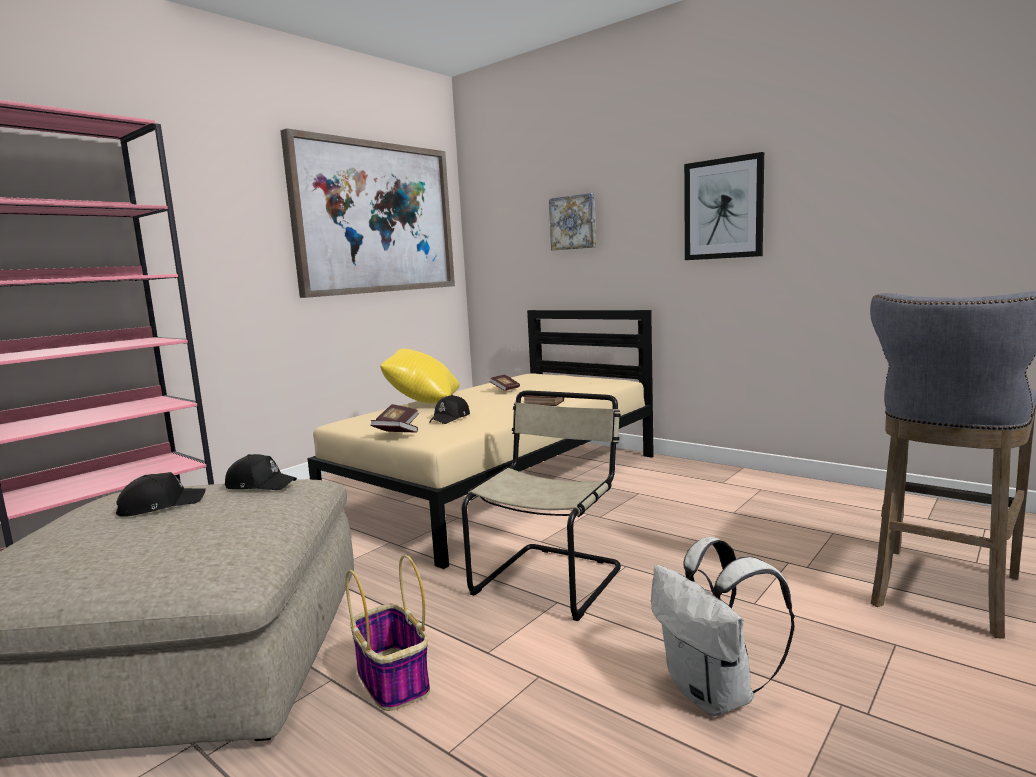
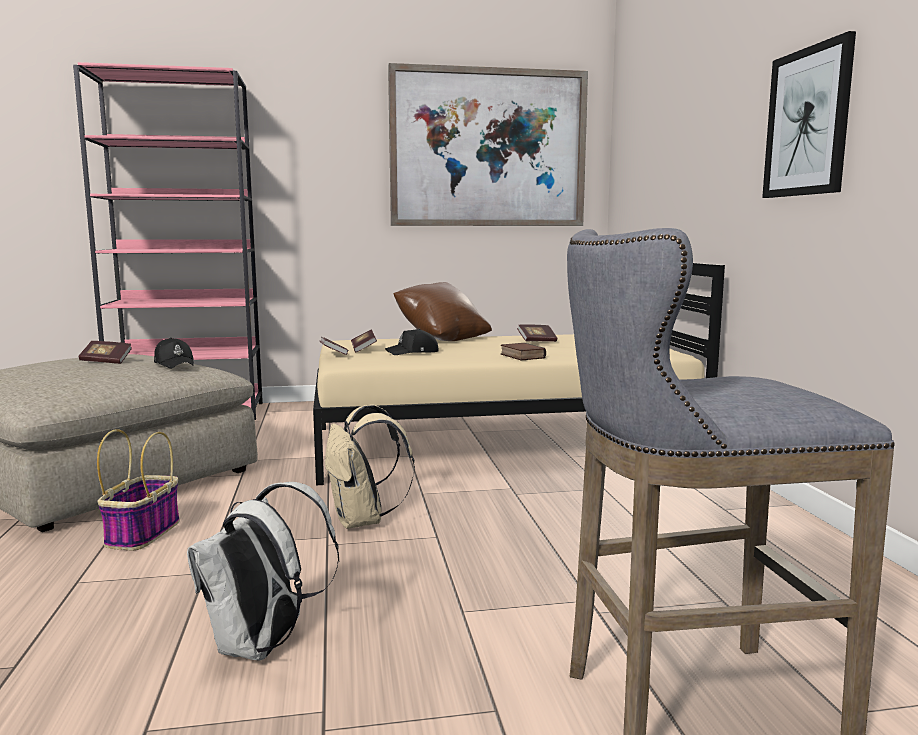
camera: 40 degrees right, 0 degrees up
black cap [116,472,206,517] -> book [79,341,132,364]
yellow pillow [380,349,459,404] -> brown pillow [393,282,492,341]
beige chair [462,390,621,621] -> beige backpack [325,404,415,529]
picture [549,193,596,250] -> none

